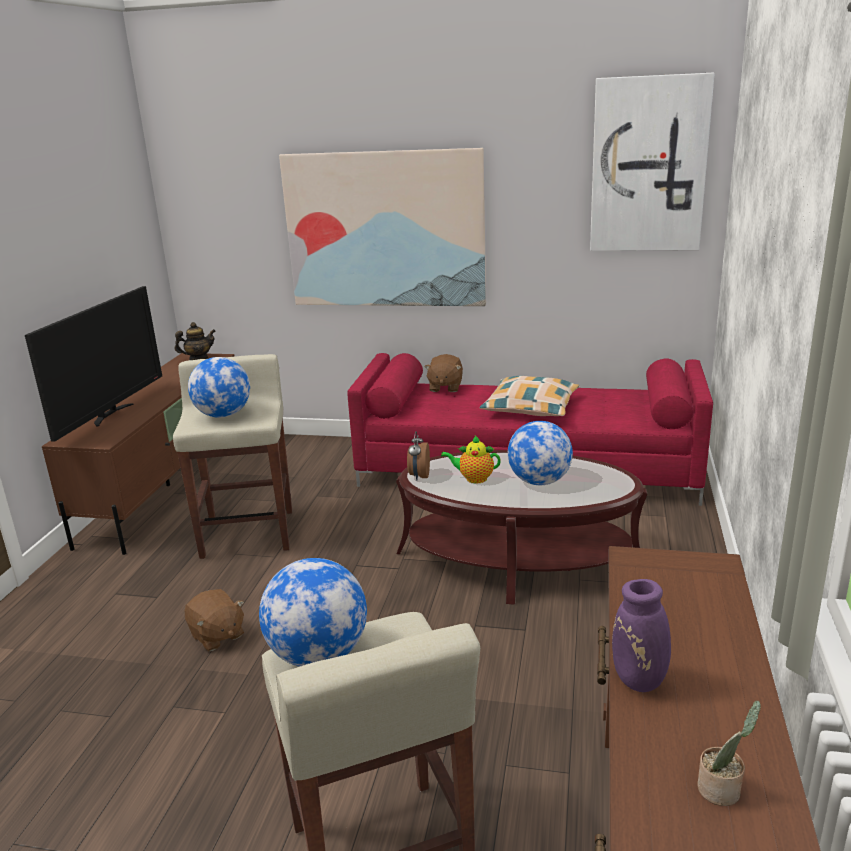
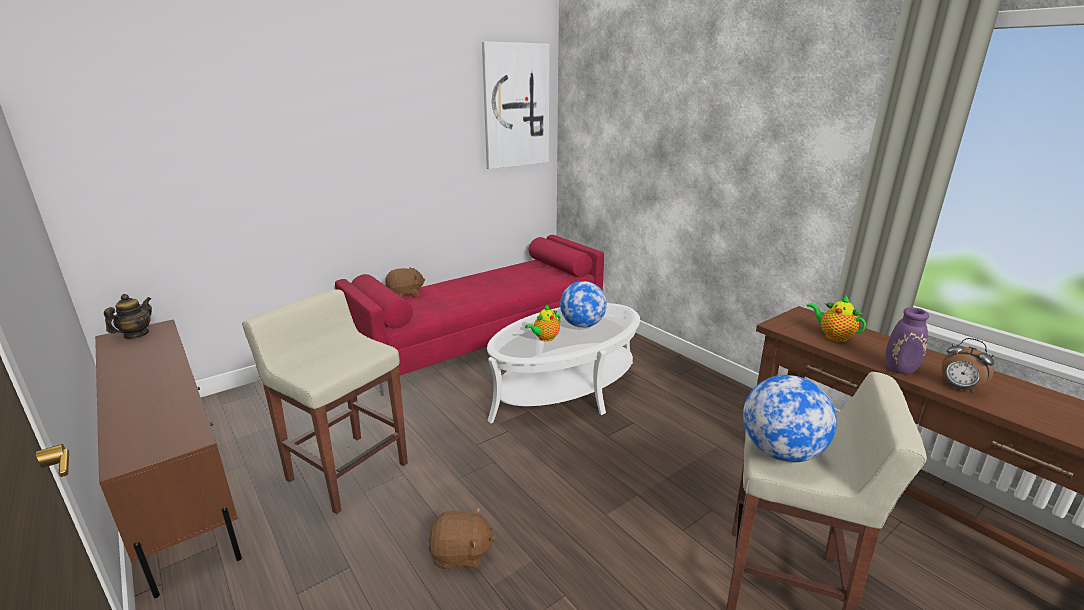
camera: 50 degrees left, 0 degrees up
television [25,286,162,442] -> none
globe [188,357,250,418] -> none
picture [279,148,486,306] -> none
brown coffee table [396,450,647,605] -> white coffee table [487,303,640,423]
alarm clock [407,431,430,481] -> alarm clock moved to [942,338,994,393]
brown plush toy [425,354,463,392] -> brown plush toy turned 75 degrees counterclockwise [385,267,425,298]
pillow [479,376,580,416] -> none
potted plant [697,701,761,806] -> none
none -> teapot [807,295,866,342]

